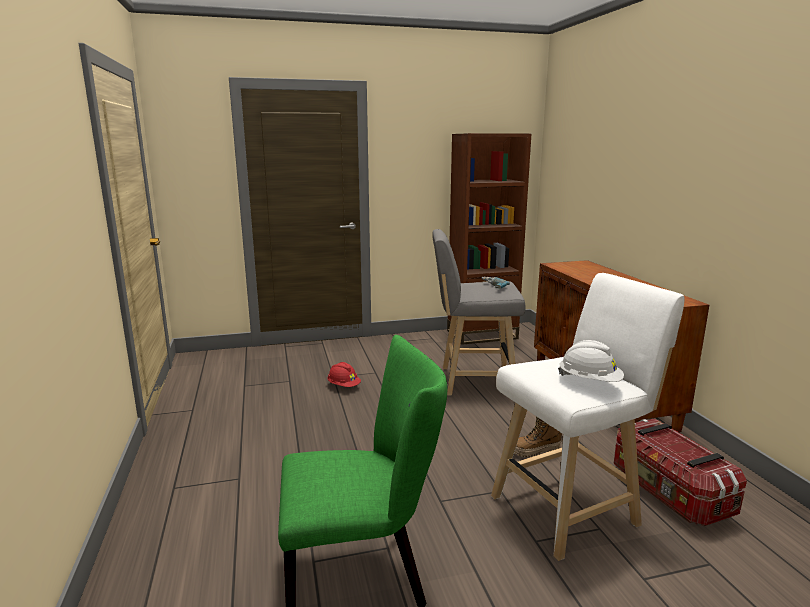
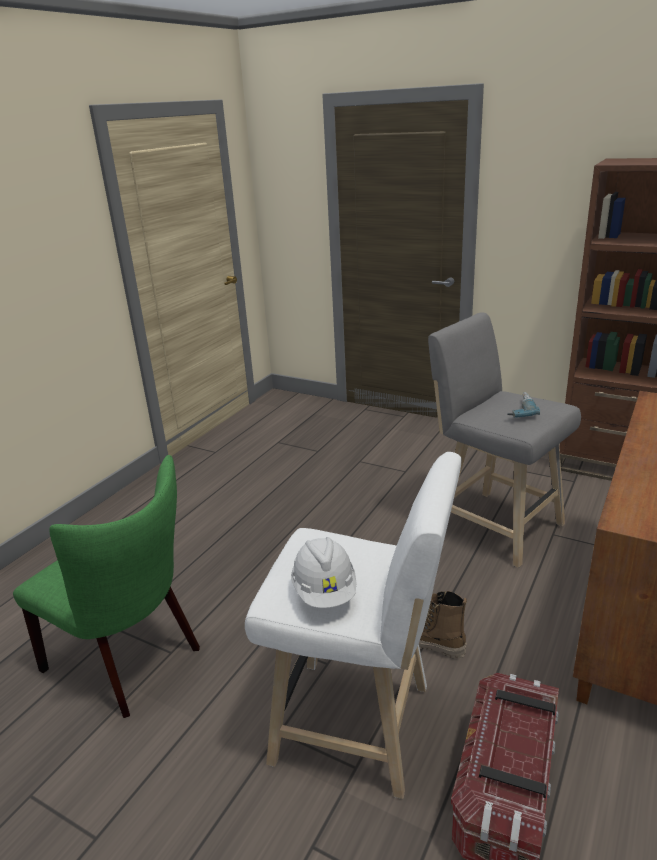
camera: 45 degrees right, 10 degrees up
red hard hat [327,362,361,387] -> none

